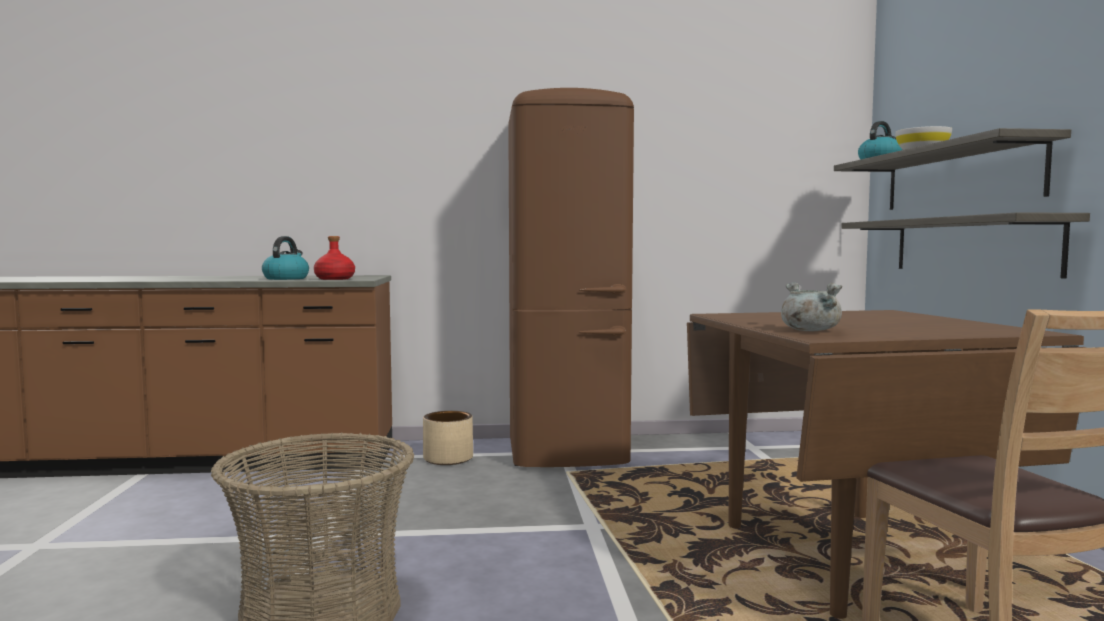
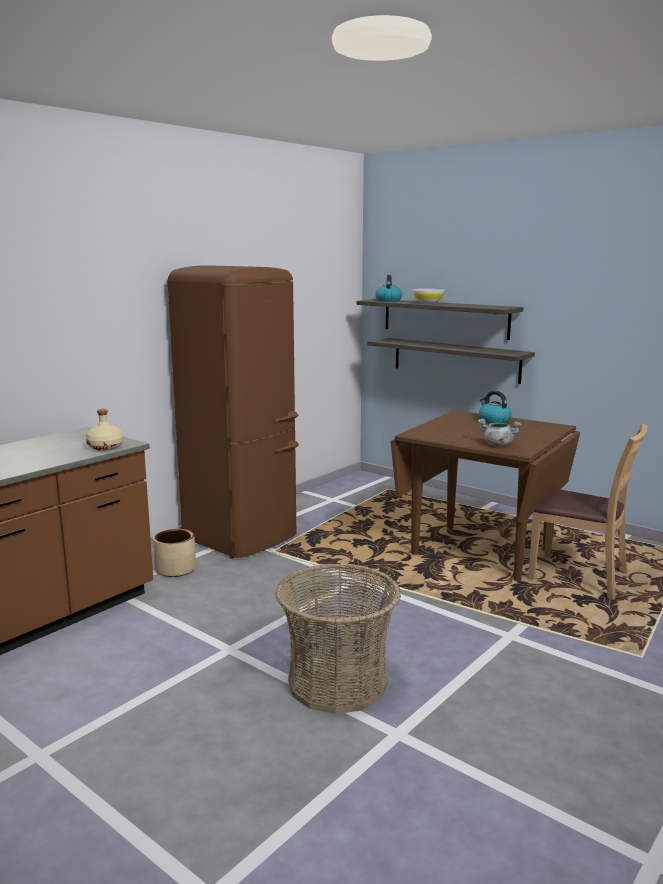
camera: 45 degrees left, 10 degrees up
kettle [262,236,309,280] -> kettle moved to [479,391,512,424]
red bottle [314,236,355,280] -> beige bottle [86,409,123,451]

